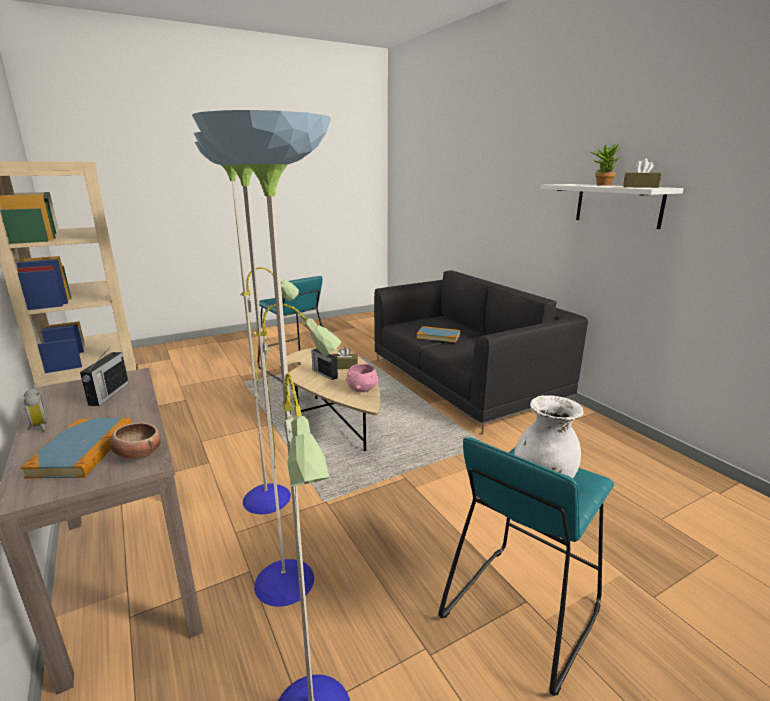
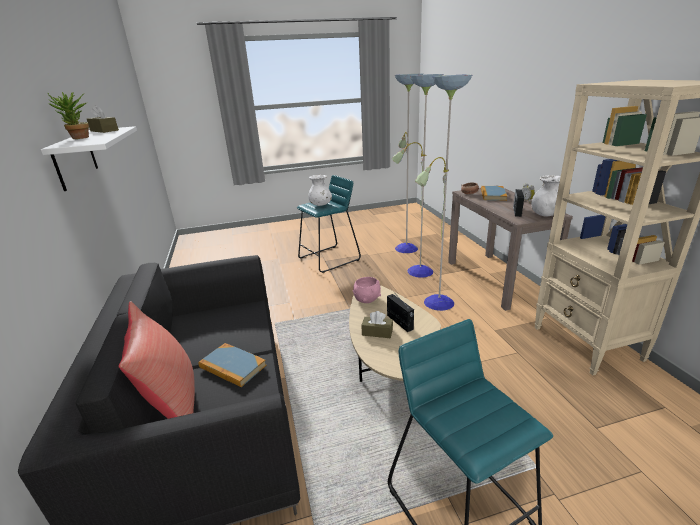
camera: 165 degrees left, 5 degrees up
none -> red pillow [118,302,195,419]
none -> white vase [531,175,561,216]

